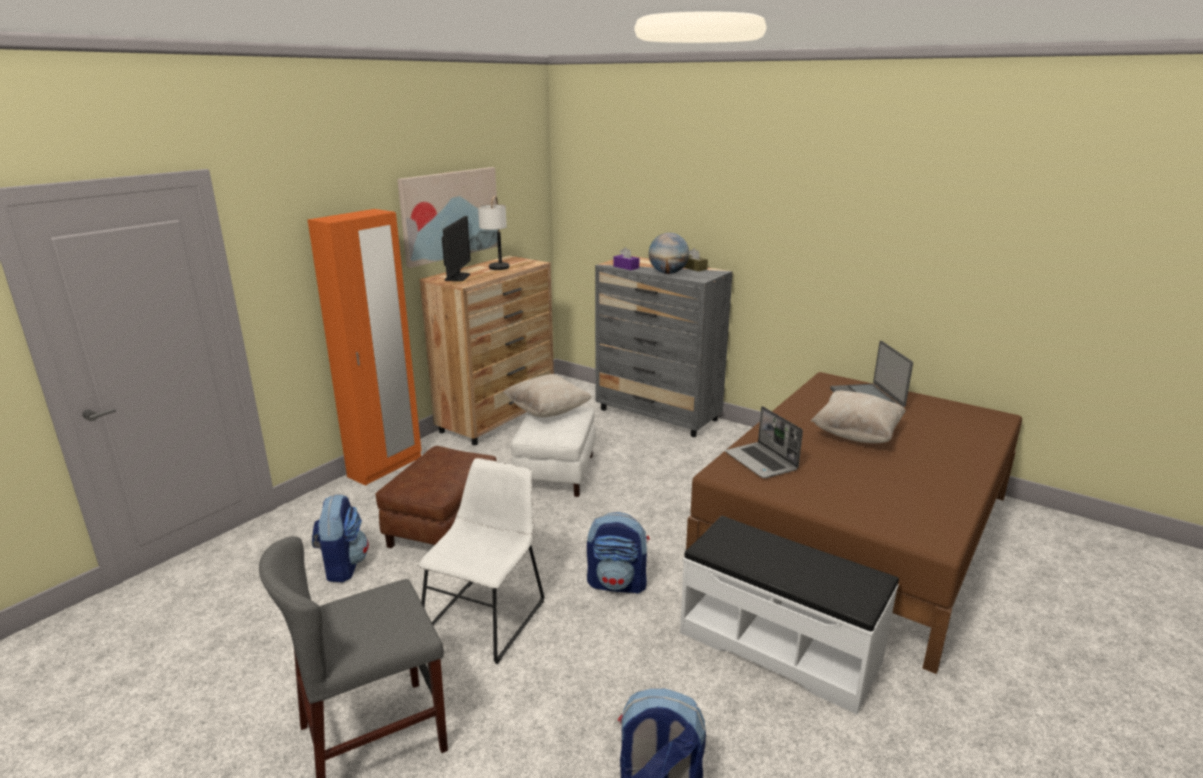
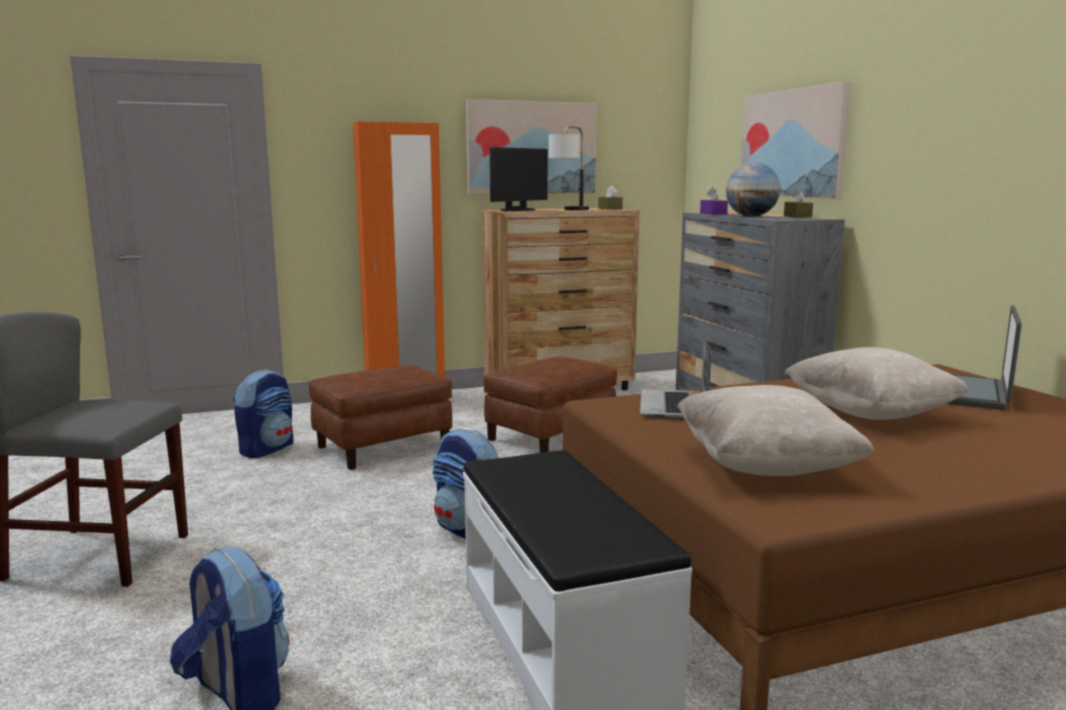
camera: 35 degrees right, 10 degrees down
white chair [419,458,544,664] -> none
beige pillow [503,374,591,417] -> beige pillow moved to [677,385,874,476]
white ottoman [511,406,596,497] -> brown ottoman [484,357,617,453]
none -> brown tissue box [598,186,623,210]
none -> picture [741,81,851,198]

